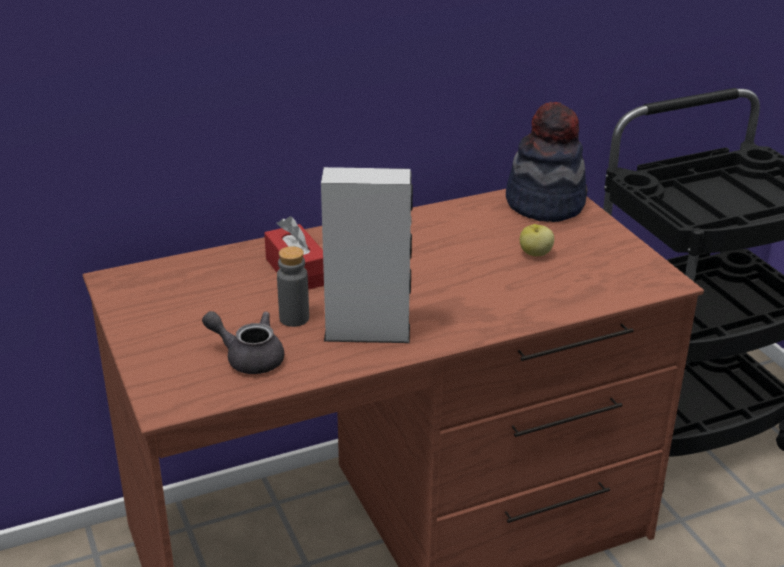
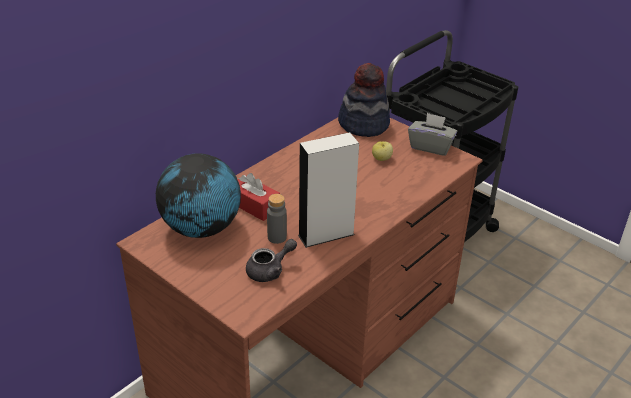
camera: 25 degrees left, 5 degrees up
grey teapot [202,311,284,374] -> grey teapot turned 150 degrees clockwise [246,239,297,282]
none -> globe [156,153,241,238]
none -> grey tissue box [408,113,457,156]

